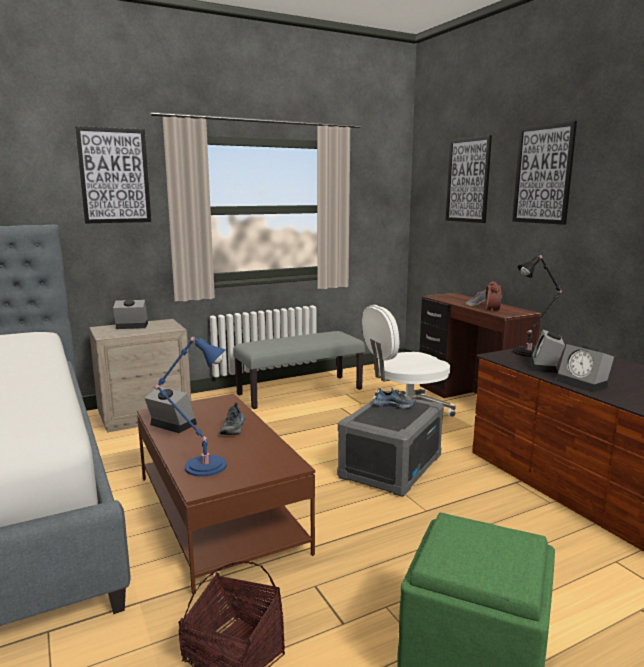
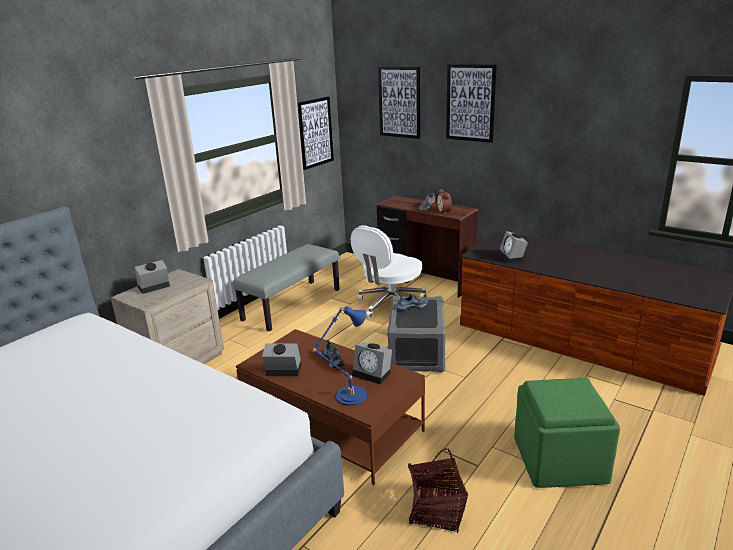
camera: 25 degrees left, 10 degrees up
picture [75,126,151,224] -> picture moved to [297,96,334,170]
black table lamp [513,255,562,357] -> none
alarm clock [556,344,614,392] -> alarm clock moved to [352,342,392,384]

